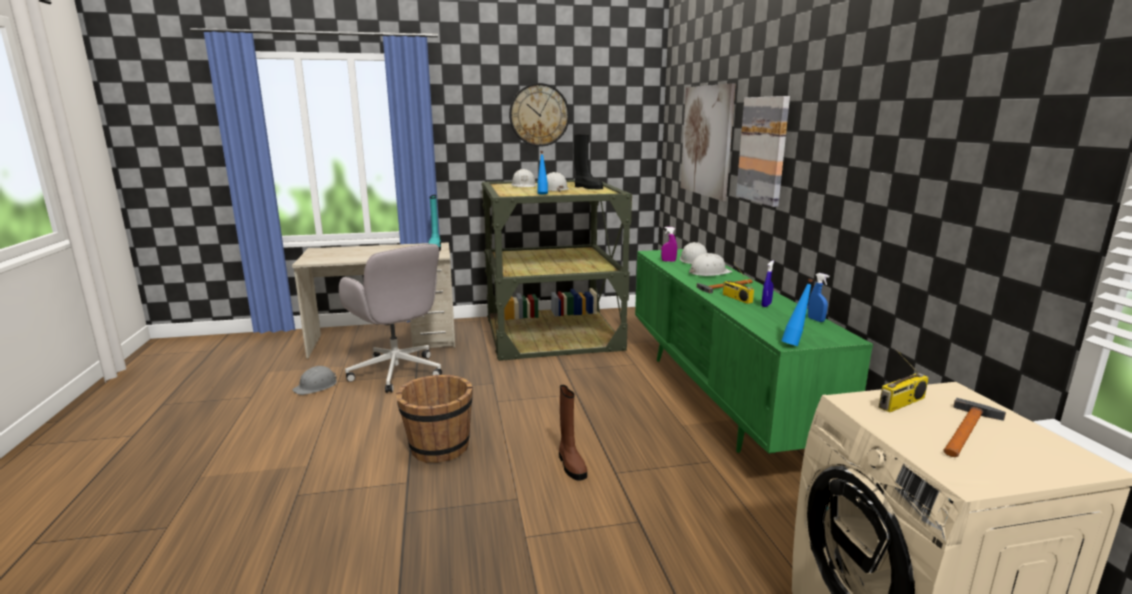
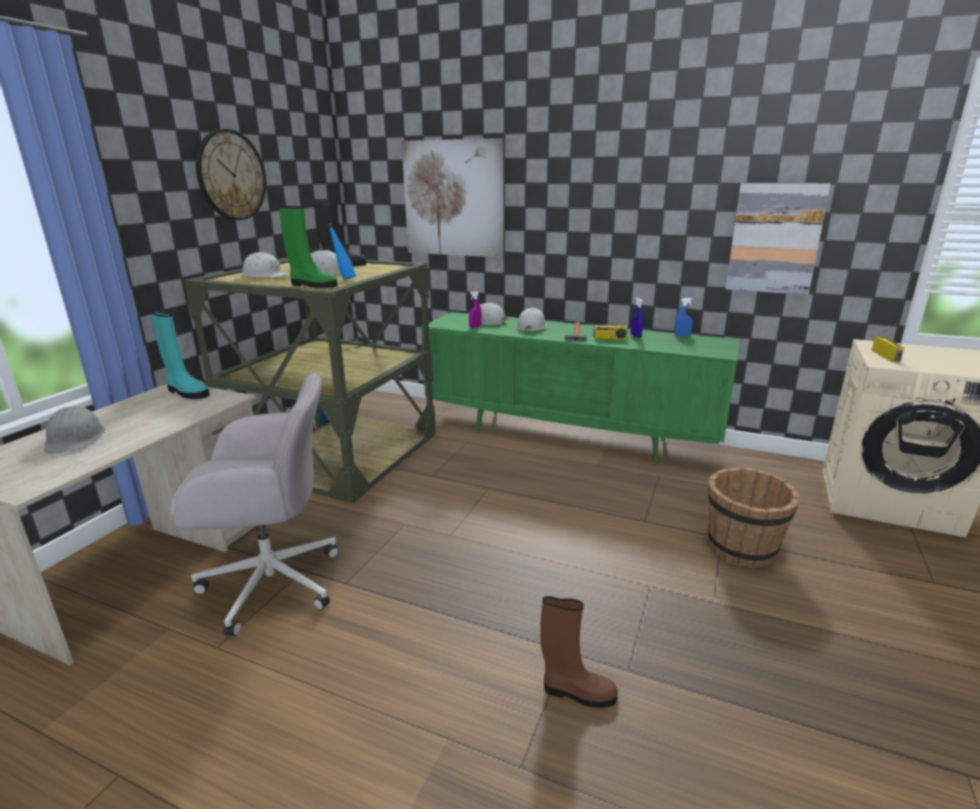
camera: 55 degrees left, 5 degrees up
grey hard hat [292,366,337,395] -> grey hard hat moved to [44,406,105,454]
brown bucket [396,375,473,463] -> brown bucket moved to [708,467,800,568]
brown boot [559,385,587,481] -> brown boot moved to [540,596,618,708]
picture [736,96,790,207] -> picture moved to [725,183,831,295]
blue bottle [781,278,813,346] -> none
hammer [943,398,1006,457] -> none
none -> green boot [279,206,338,288]

